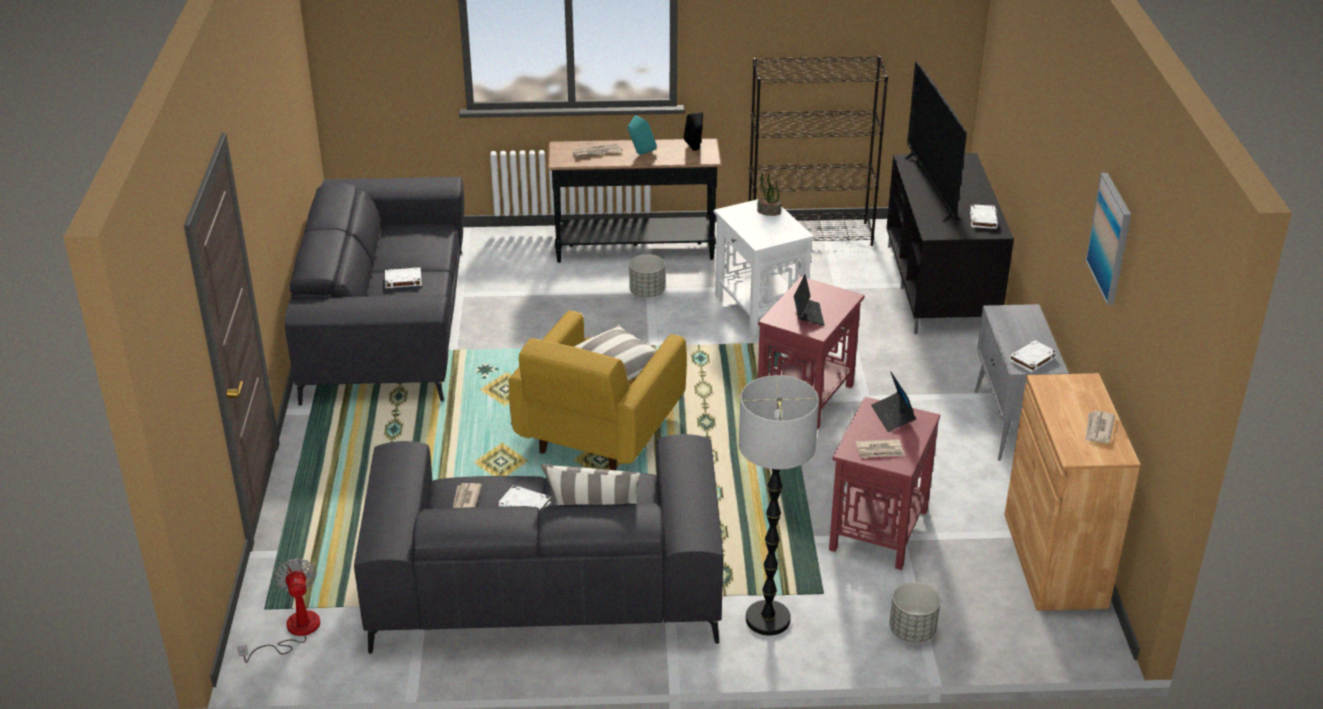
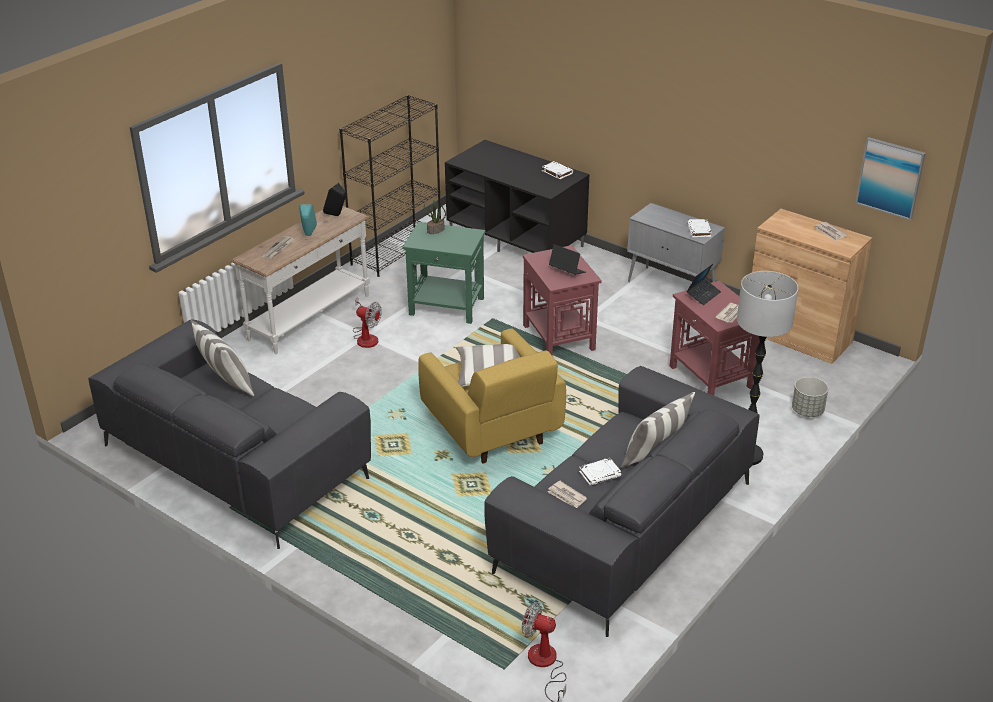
camera: 50 degrees left, 0 degrees up
white book [385,268,422,288] -> none
black console table [547,139,722,263] -> white console table [231,206,370,354]
grey planter [629,254,665,297] -> fan [353,297,382,348]
white side table [714,197,814,336] -> green side table [402,222,486,324]
laptop [871,372,916,432] -> laptop turned 75 degrees counterclockwise [687,264,721,305]
television [904,61,967,222] -> none
picture [1085,173,1131,305] -> picture moved to [856,137,926,220]
none -> pillow [190,320,254,396]

